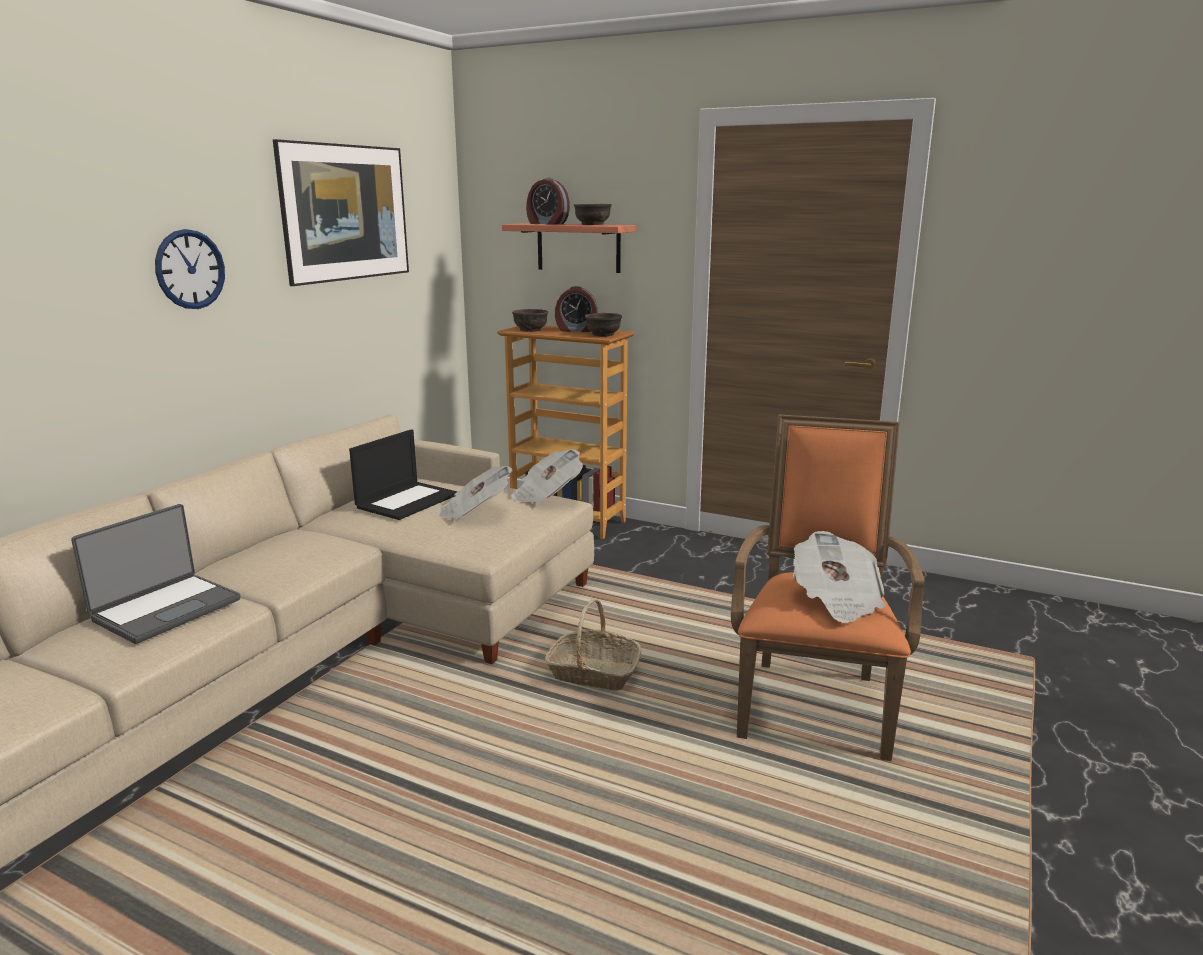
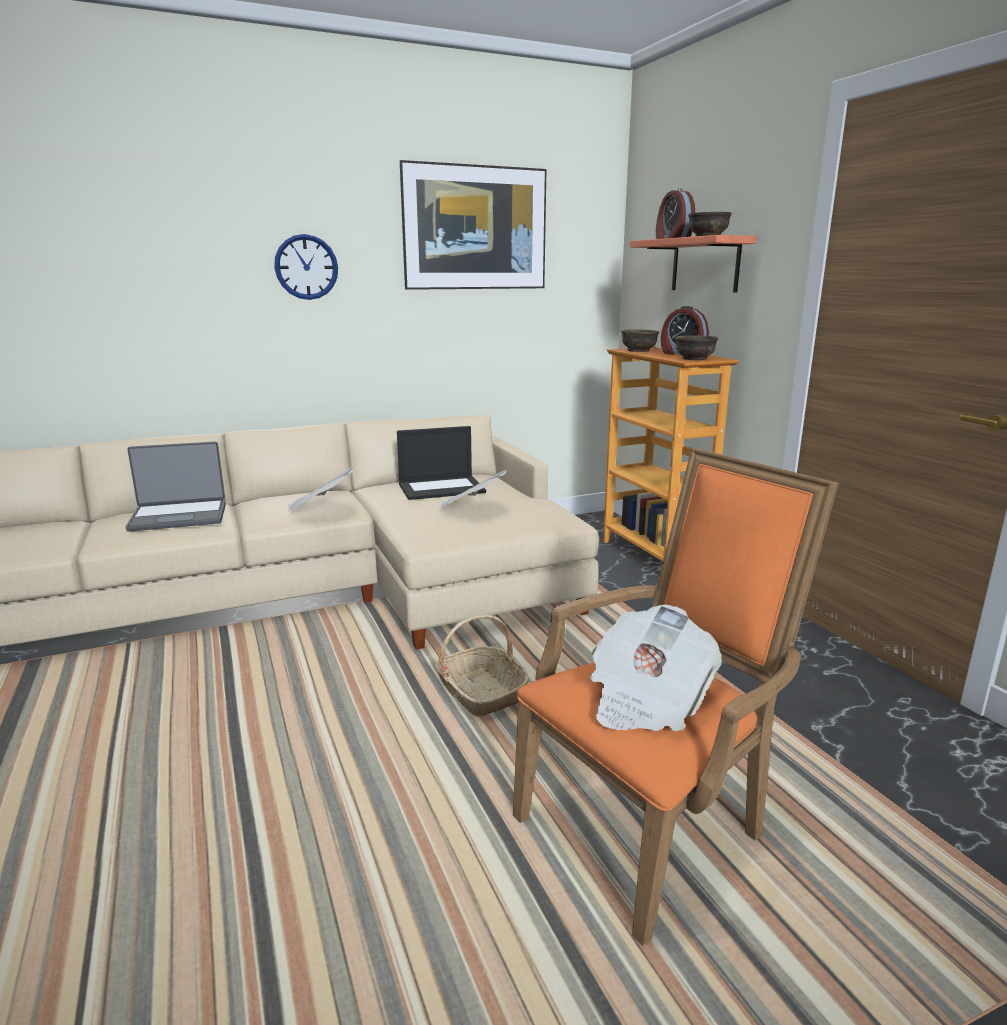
camera: 40 degrees right, 0 degrees up
newspaper [511,449,583,503] -> newspaper moved to [288,468,355,511]

